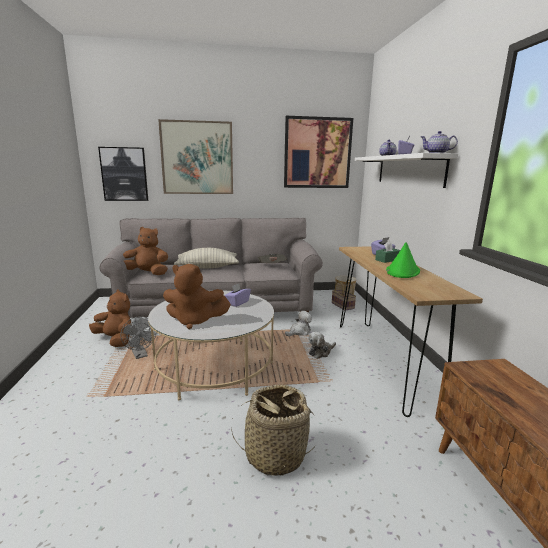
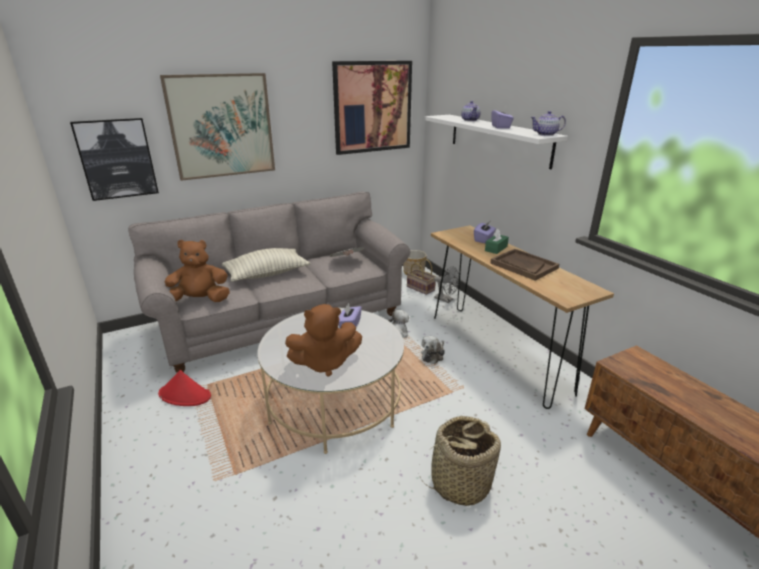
camera: 20 degrees left, 10 degrees up
brown plush toy [89,289,131,347] -> red hat [158,370,211,406]
grey fan [121,316,157,359] -> grey fan moved to [434,266,459,303]
green hat [386,242,420,278] -> brown tray [490,249,559,281]

